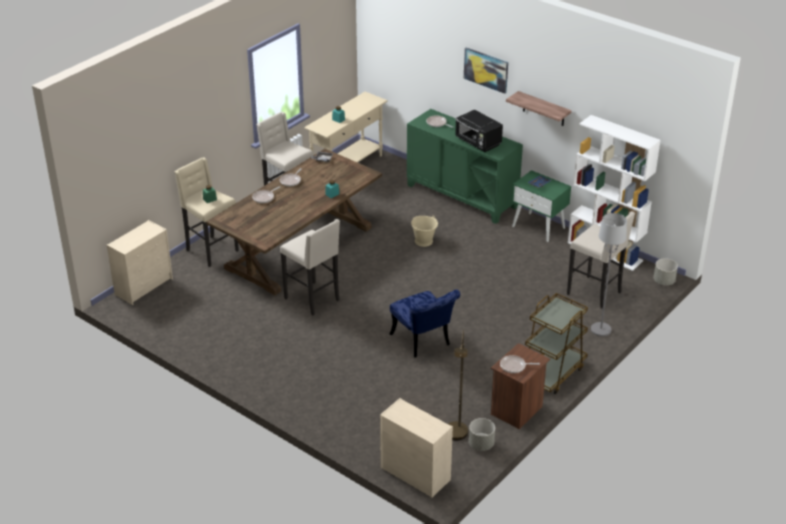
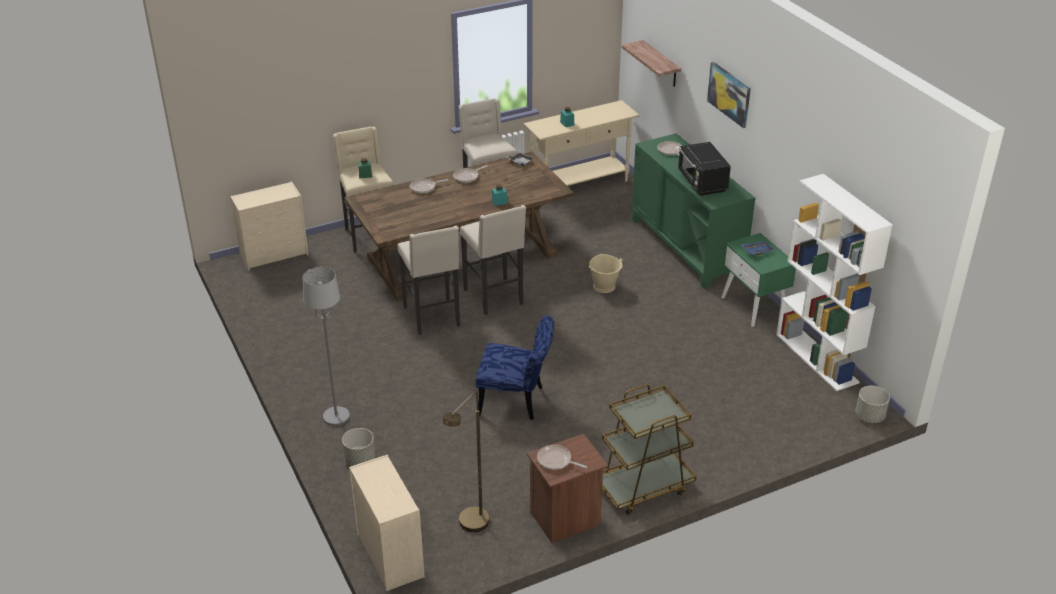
camera: 25 degrees right, 0 degrees up
blue chair [390,290,460,358] -> blue chair turned 75 degrees counterclockwise [476,316,554,420]
grey planter [469,418,495,451] -> grey planter moved to [342,428,375,466]
shelf [506,91,572,126] -> shelf moved to [622,40,681,87]
beige stool [567,211,635,309] -> beige stool moved to [460,205,526,315]
grey floor lamp [591,213,627,337] -> grey floor lamp moved to [303,267,350,426]

